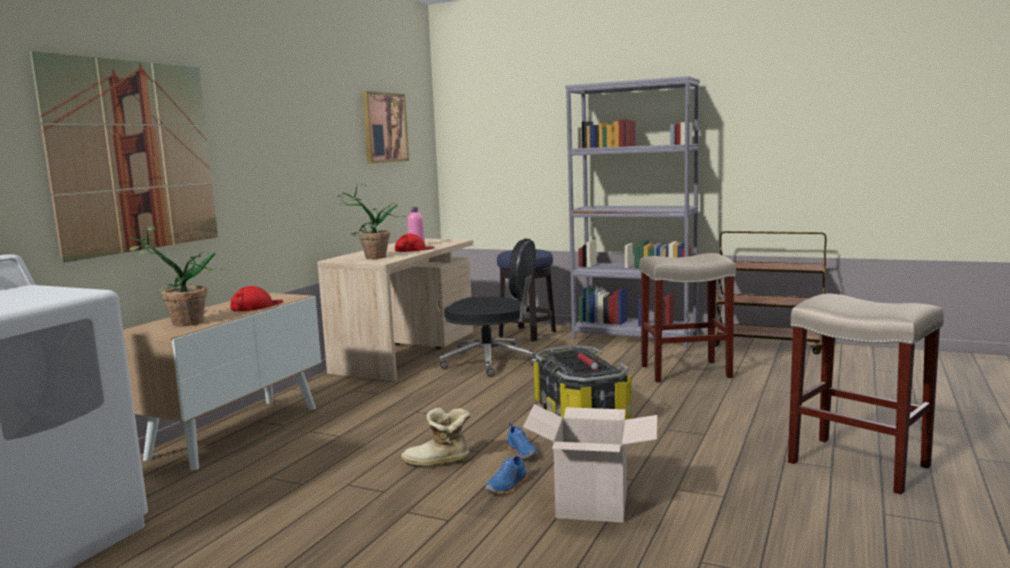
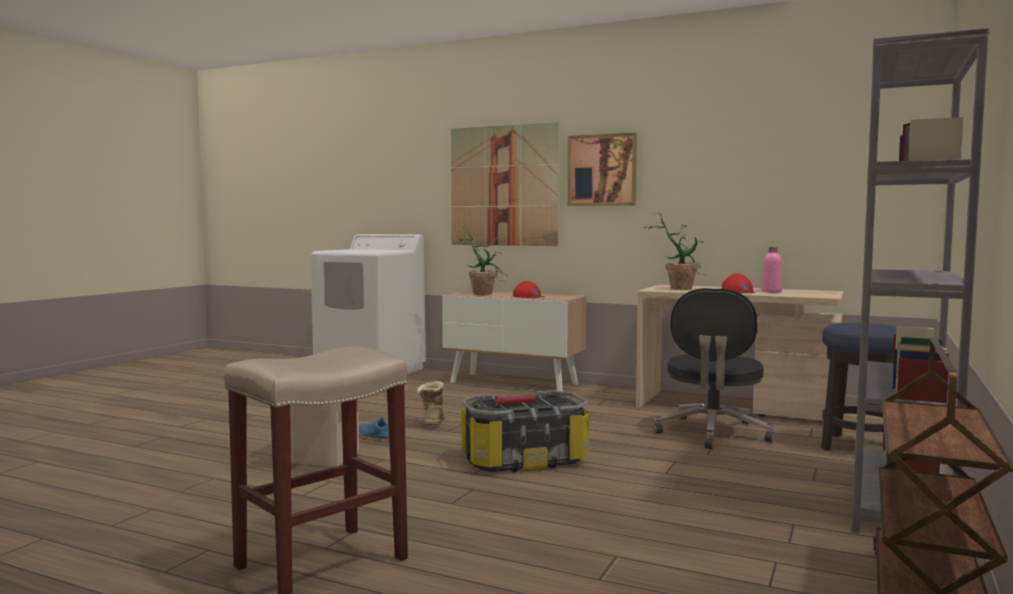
camera: 90 degrees right, 5 degrees down
picture [362,91,409,164] -> picture moved to [567,133,637,206]
blue shoe [506,423,538,459] -> none
beige stool [639,253,736,382] -> none

